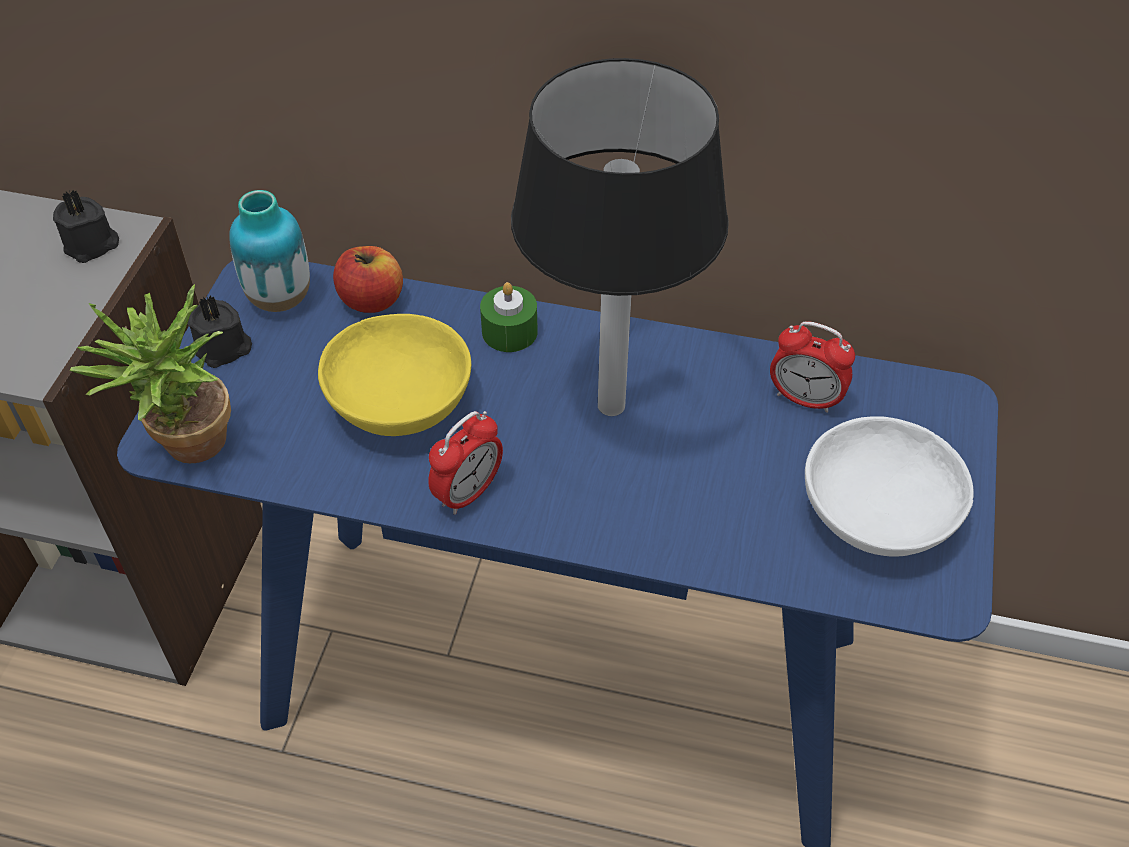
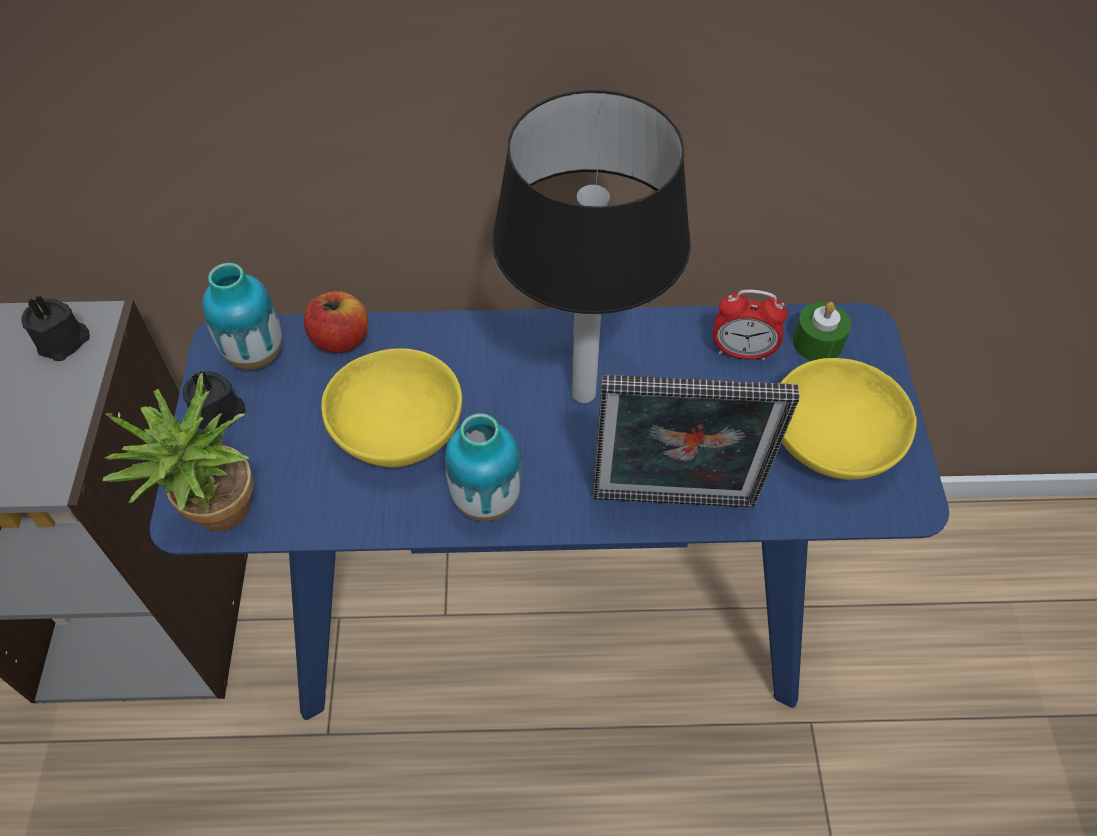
camera: 15 degrees left, 5 degrees up
alarm clock [428,411,503,515] -> vase [445,413,521,521]
green candle [480,282,538,352] -> green candle moved to [793,302,851,361]
white bowl [805,416,974,557] -> yellow bowl [780,358,917,480]
none -> picture frame [593,375,800,508]

